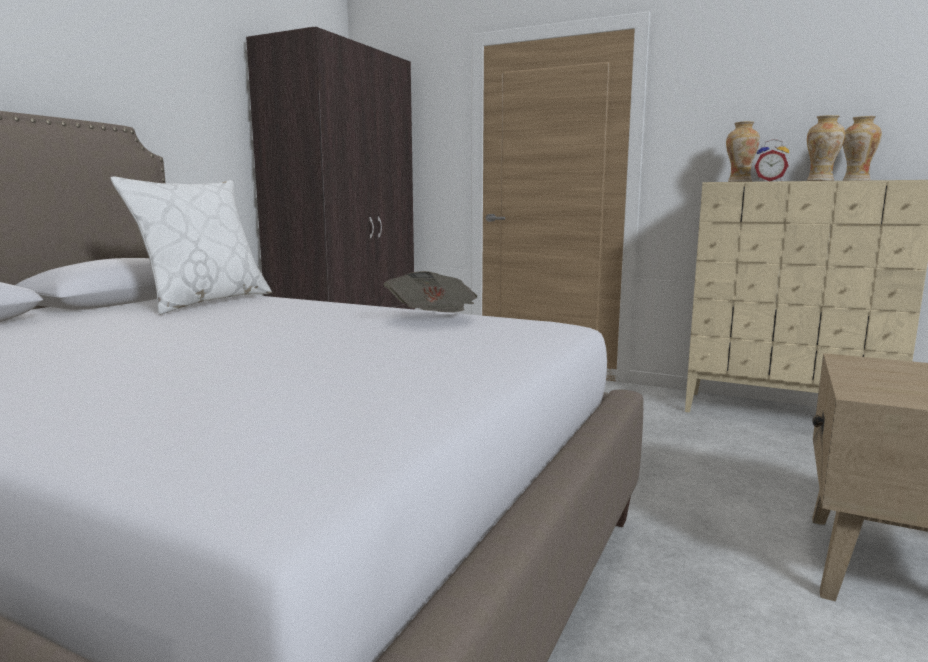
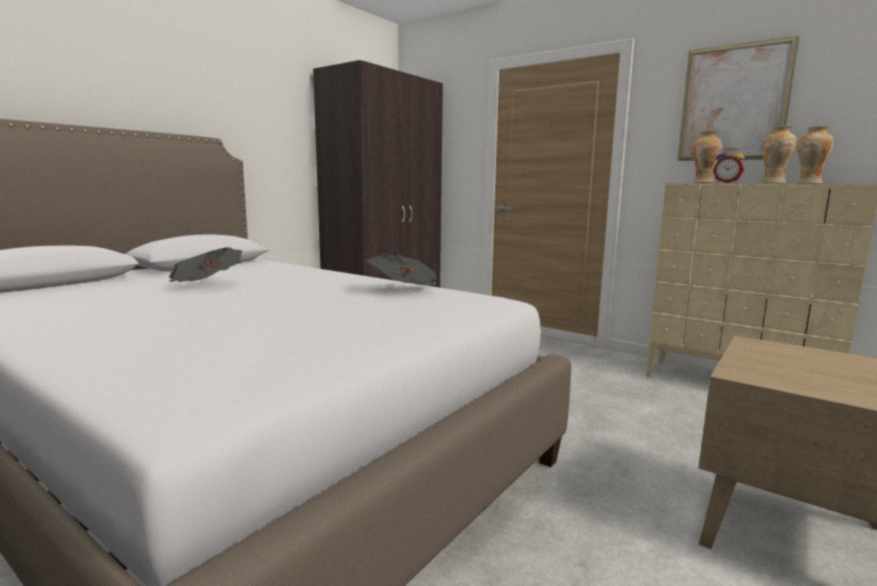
camera: 10 degrees right, 0 degrees up
white pillow [110,176,272,315] -> none
none -> newspaper [169,247,242,282]
none -> picture [677,36,799,161]

